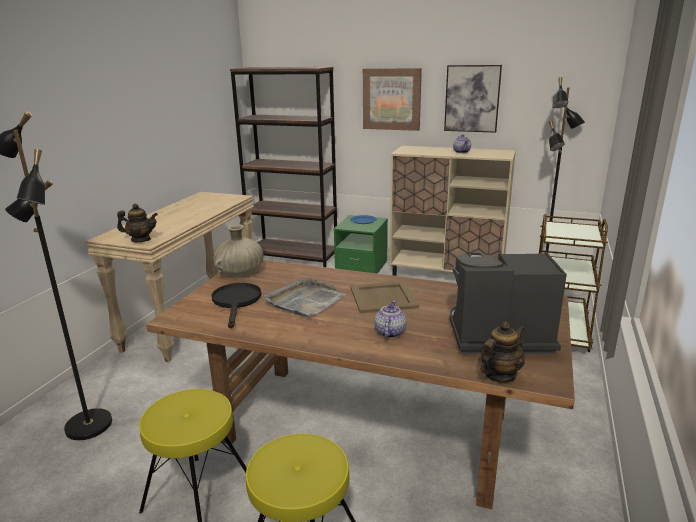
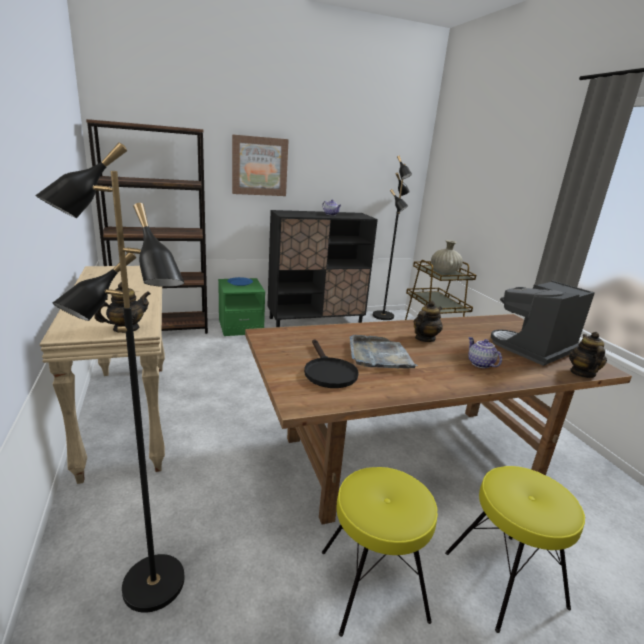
camera: 40 degrees left, 0 degrees up
black frying pan [212,283,262,328] -> black frying pan turned 150 degrees counterclockwise [304,339,359,388]
beige vase [213,224,263,276] -> beige vase moved to [431,240,463,273]
beige tray [350,281,419,313] -> teapot [414,301,443,342]
beige cabinet [390,146,516,276] -> black cabinet [267,210,378,327]
picture [444,65,502,133] -> none

